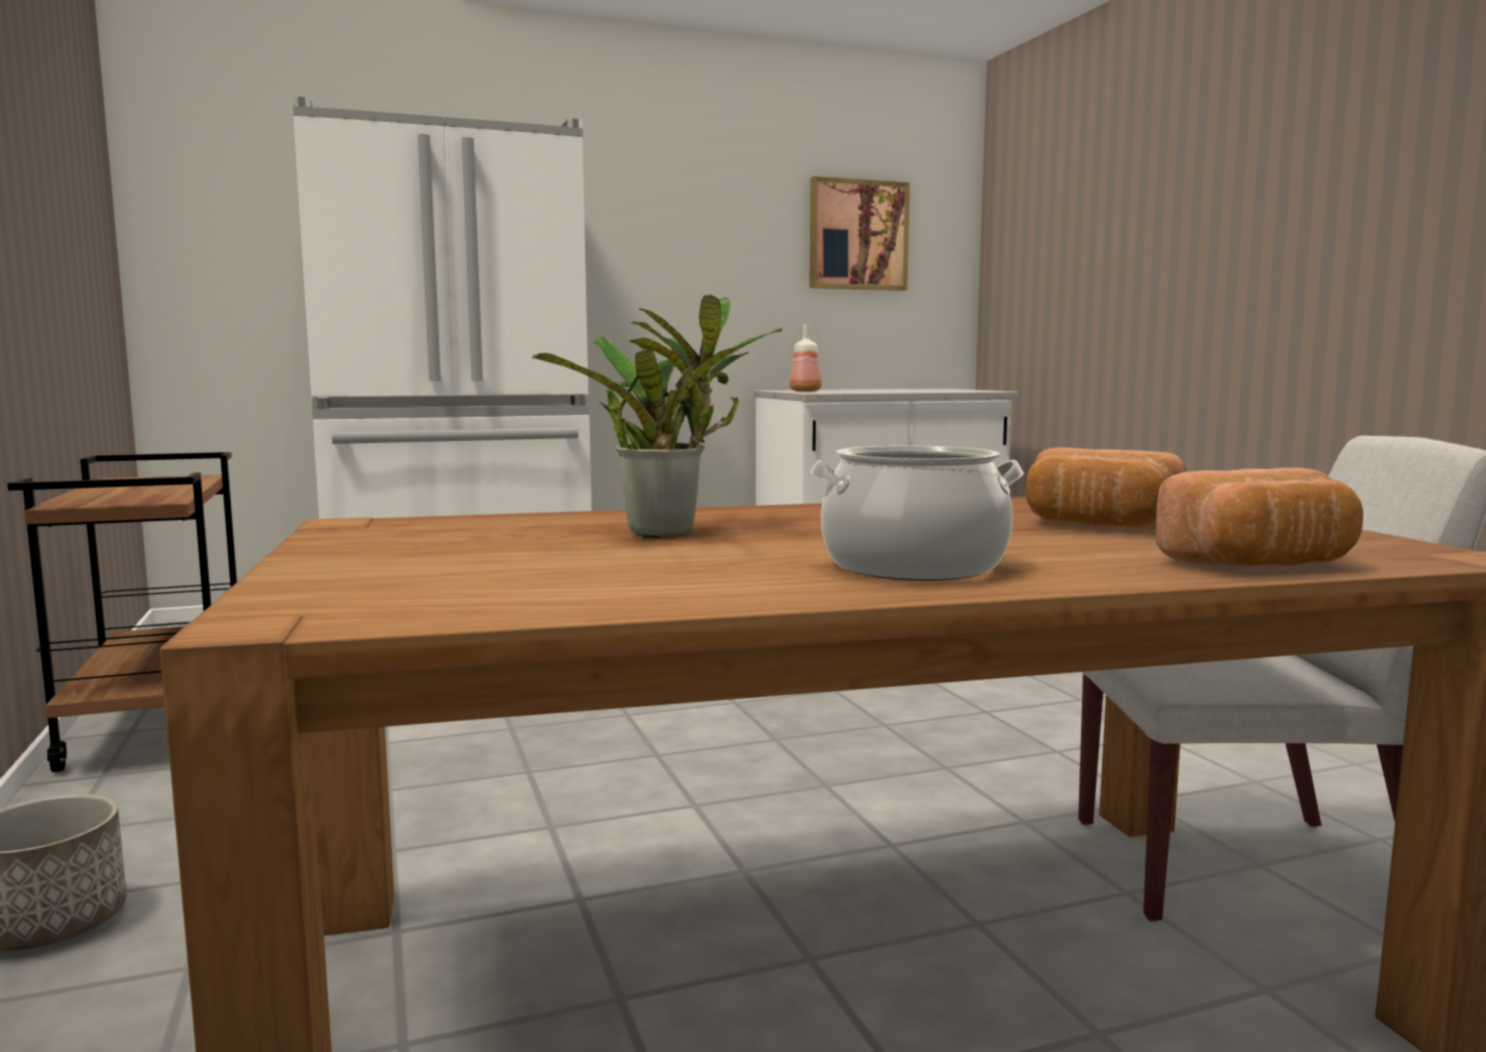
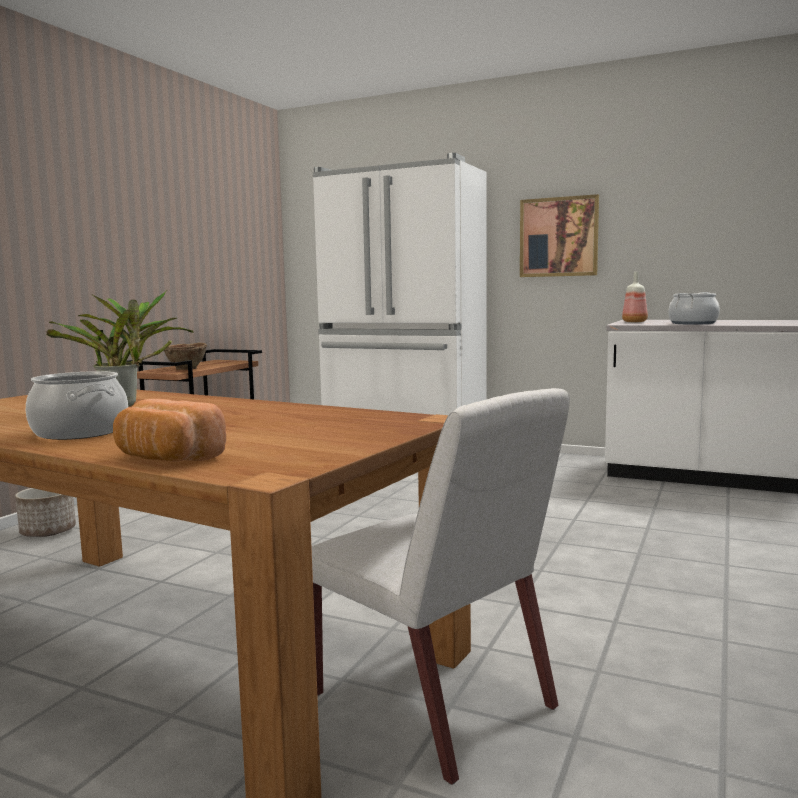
camera: 45 degrees right, 0 degrees up
picture [809,176,910,291] -> picture moved to [520,194,599,277]
bread [1026,448,1187,529] -> none
none -> brown bowl [164,343,207,370]
none -> cooking pot [668,292,720,325]

